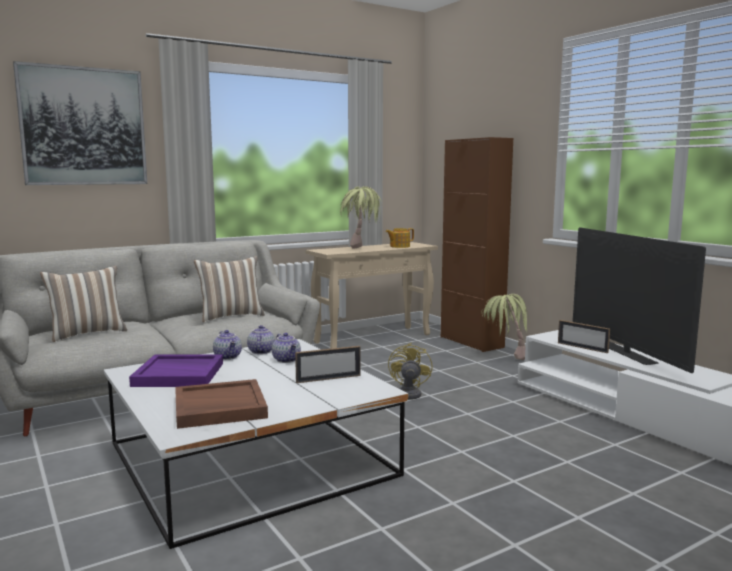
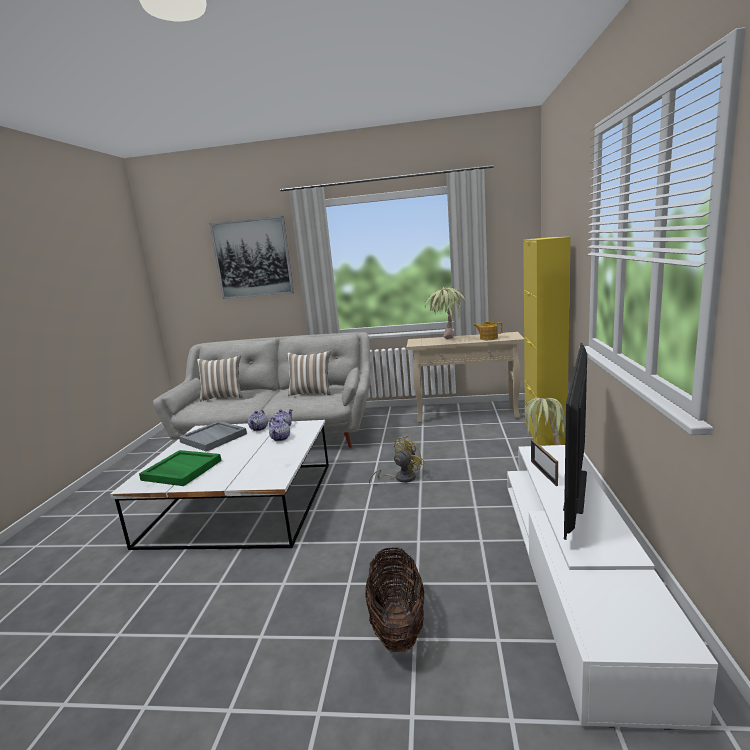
camera: 40 degrees right, 5 degrees up
purple tray [129,355,223,387] -> grey tray [179,421,247,452]
brown tray [175,379,268,429] -> green tray [139,450,222,486]
picture frame [295,346,361,383] -> none
brown cabinet [441,137,513,352] -> yellow cabinet [523,237,571,446]
none -> basket [365,548,424,652]

